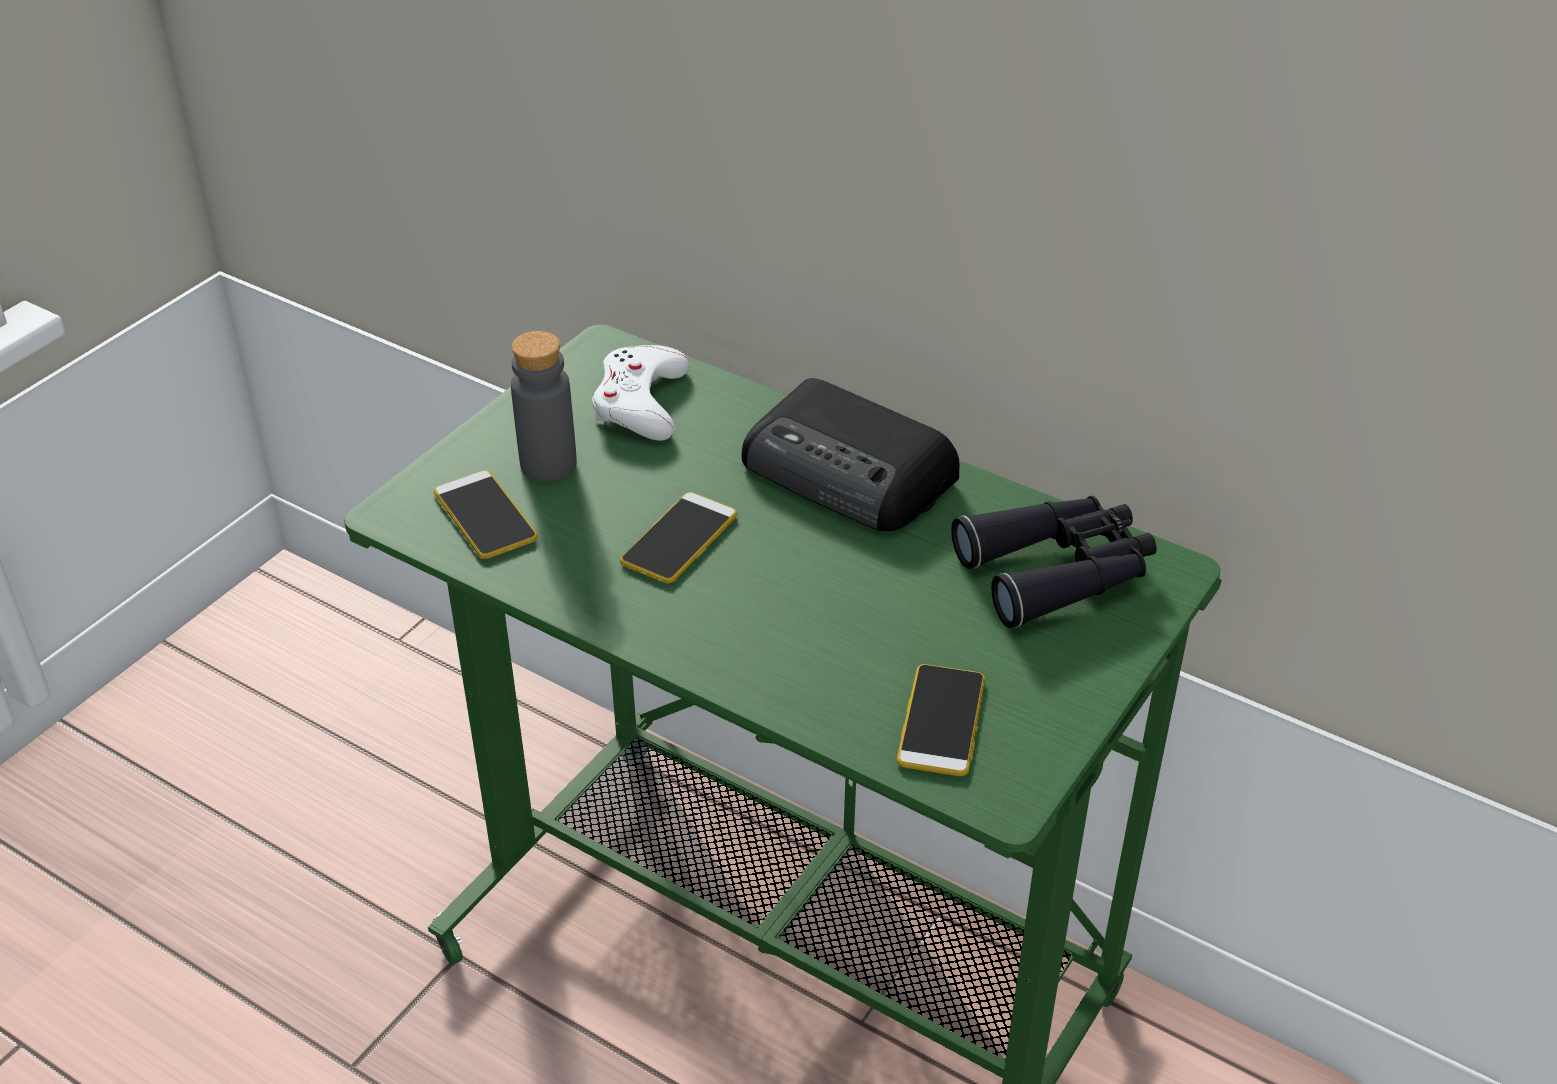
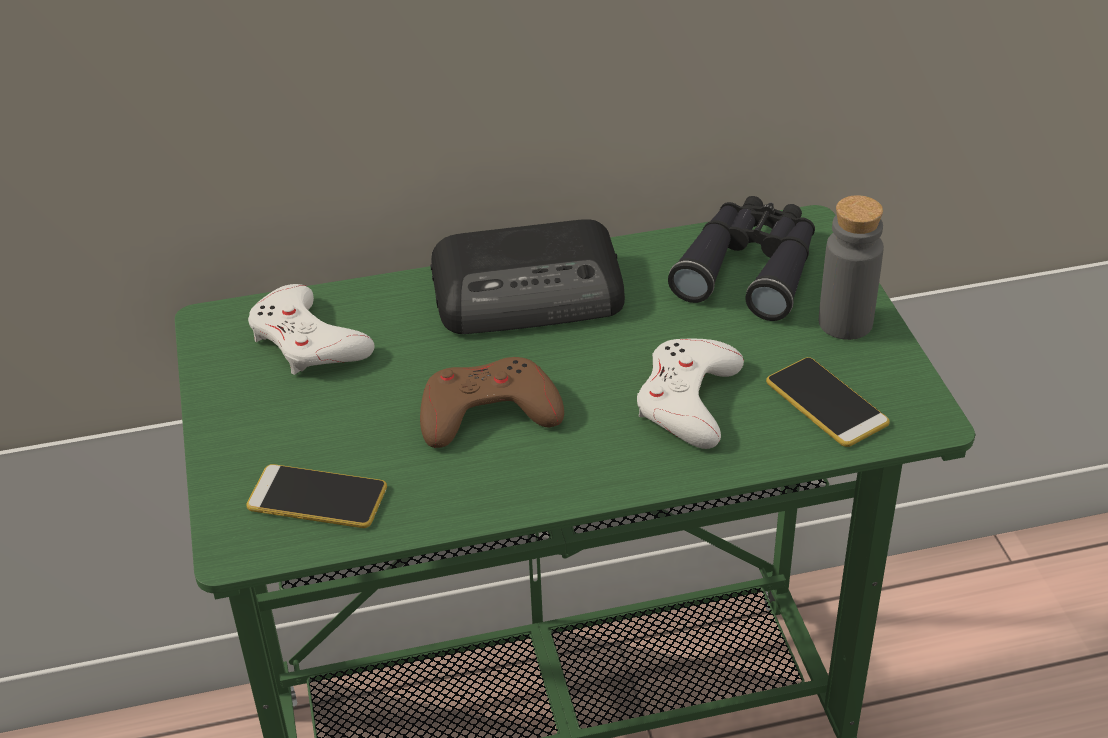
camera: 45 degrees left, 0 degrees up
grey bottle [511,331,577,482] -> grey bottle moved to [819,195,884,340]
phone [620,492,737,583] -> brown game controller [420,357,564,448]
none -> white game controller [637,339,744,449]

